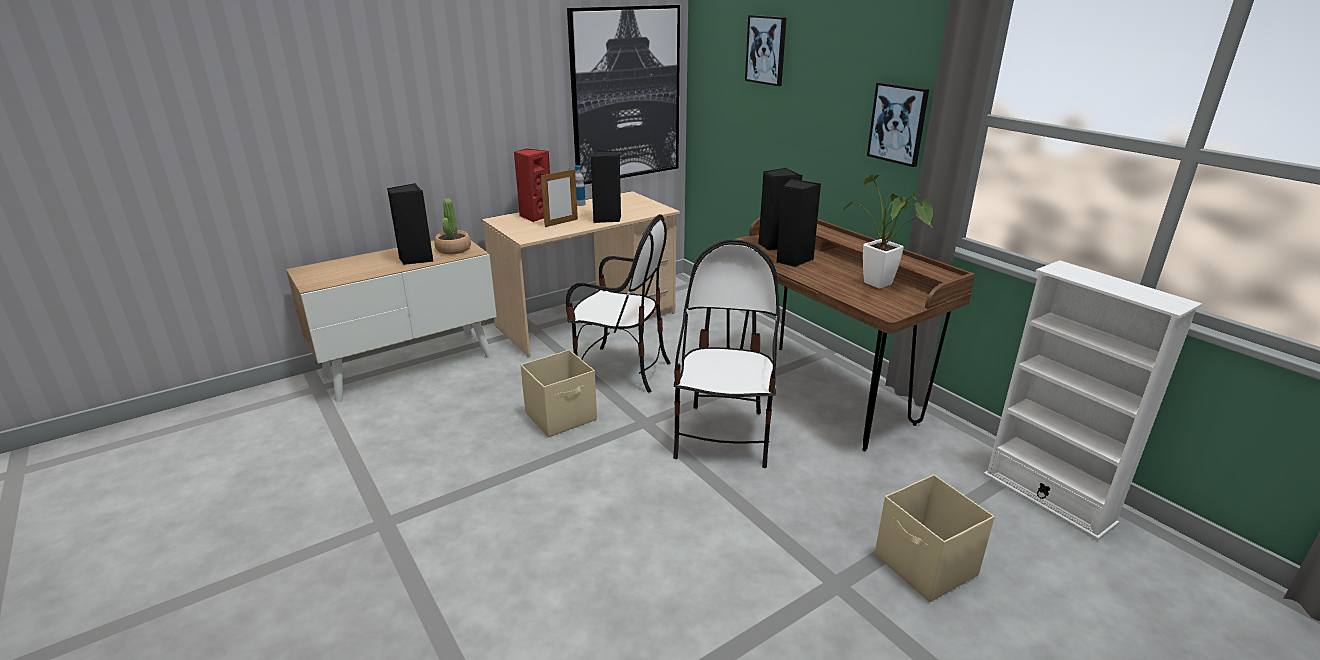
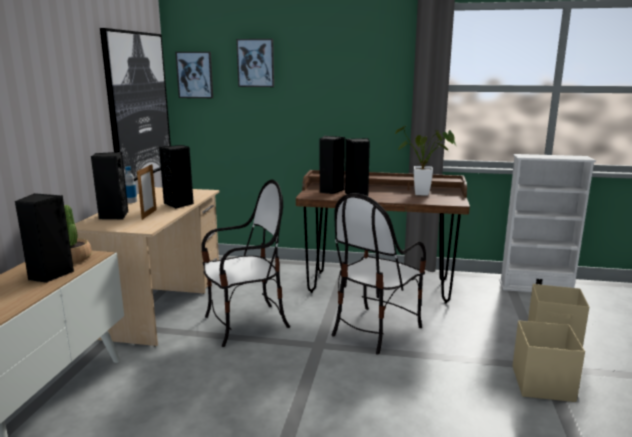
camera: 45 degrees left, 10 degrees down
red speaker [514,149,550,222] -> black speaker [91,152,128,219]
beige storage box [521,350,597,437] -> beige storage box moved to [513,320,585,402]
chair [673,239,780,468] -> chair turned 105 degrees counterclockwise [332,193,426,355]
picture [867,82,929,167] -> picture moved to [175,52,213,98]

